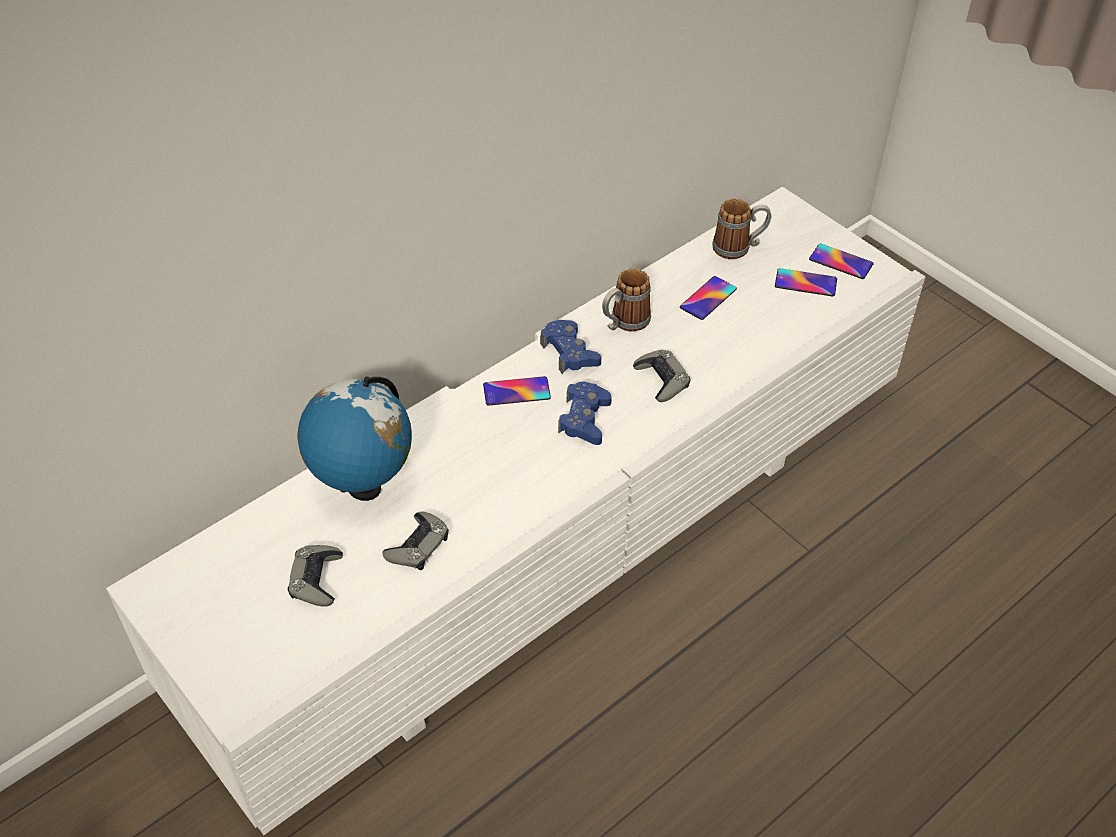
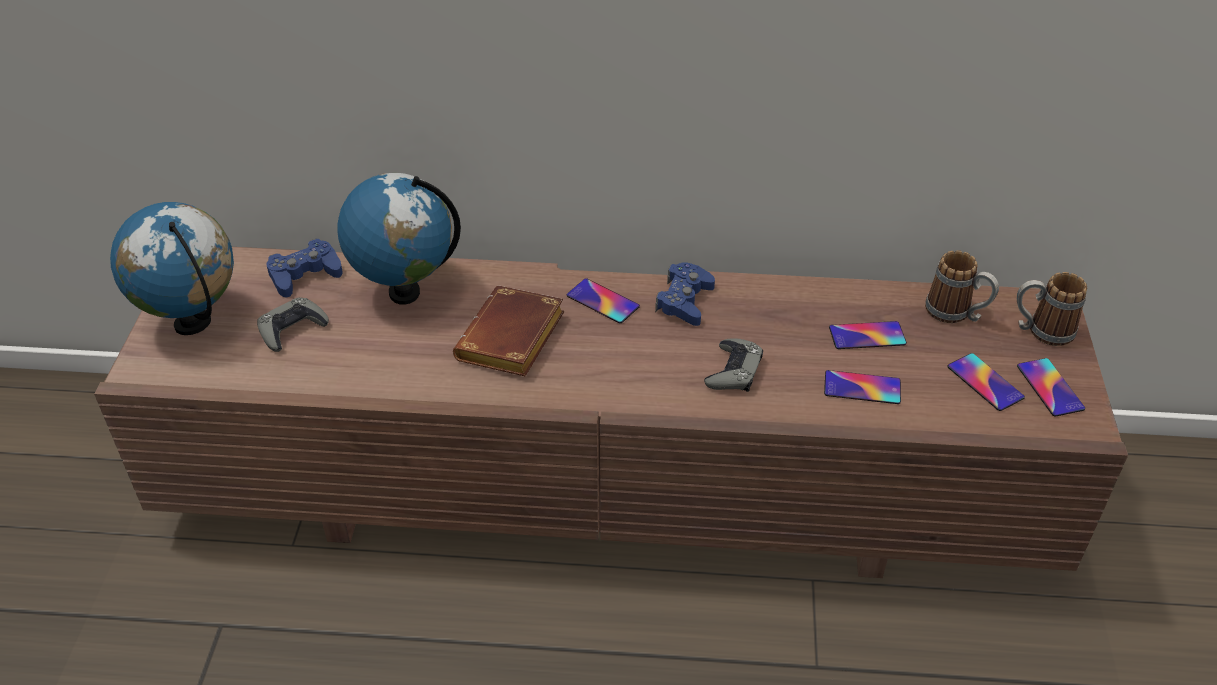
camera: 45 degrees right, 5 degrees down
white tv stand [106,187,925,835] -> brown tv stand [94,247,1128,578]
grey game controller [383,512,449,570] -> none
blue game controller [558,382,612,445] -> blue game controller moved to [266,239,343,298]
mug [602,268,651,332] -> mug moved to [1017,272,1087,346]
none -> globe [110,202,234,335]
none -> brown book [453,286,564,376]
none -> phone [824,370,901,404]

